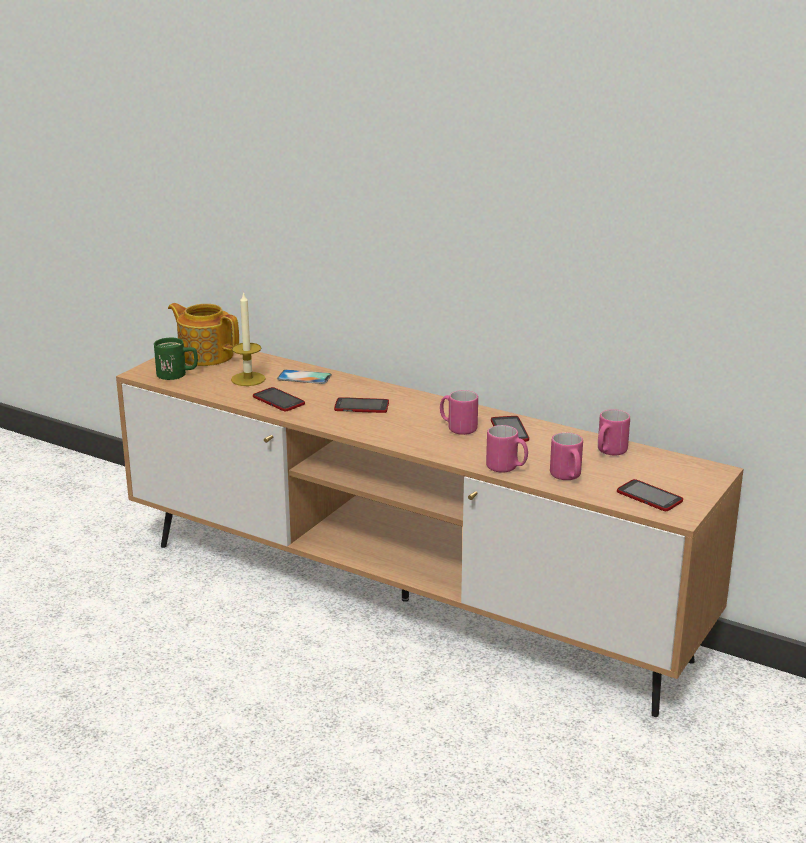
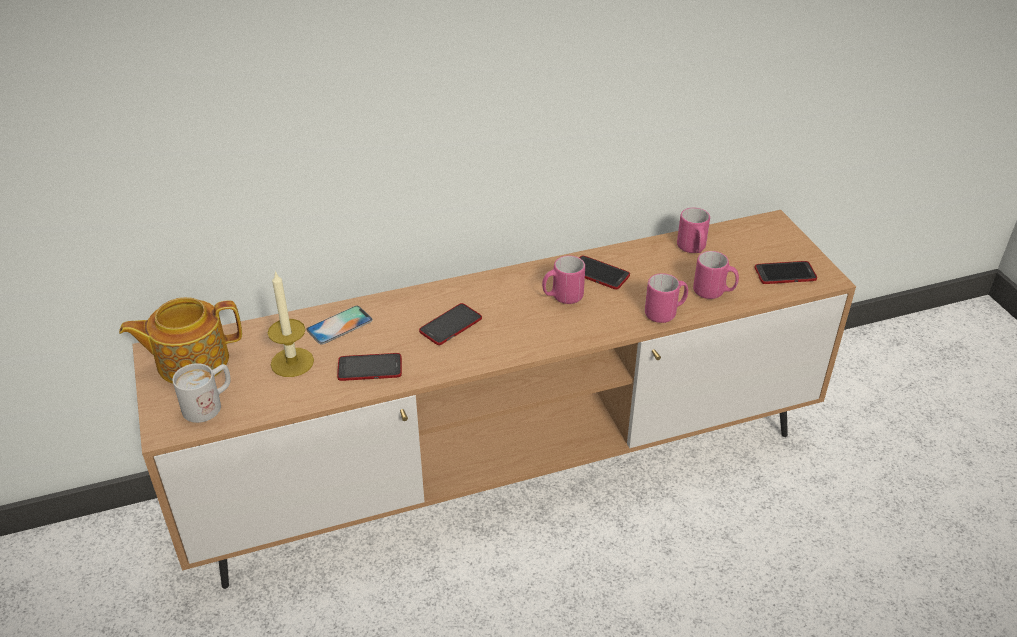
camera: 50 degrees left, 15 degrees up
green mug [154,338,198,380] -> white mug [172,363,231,423]

